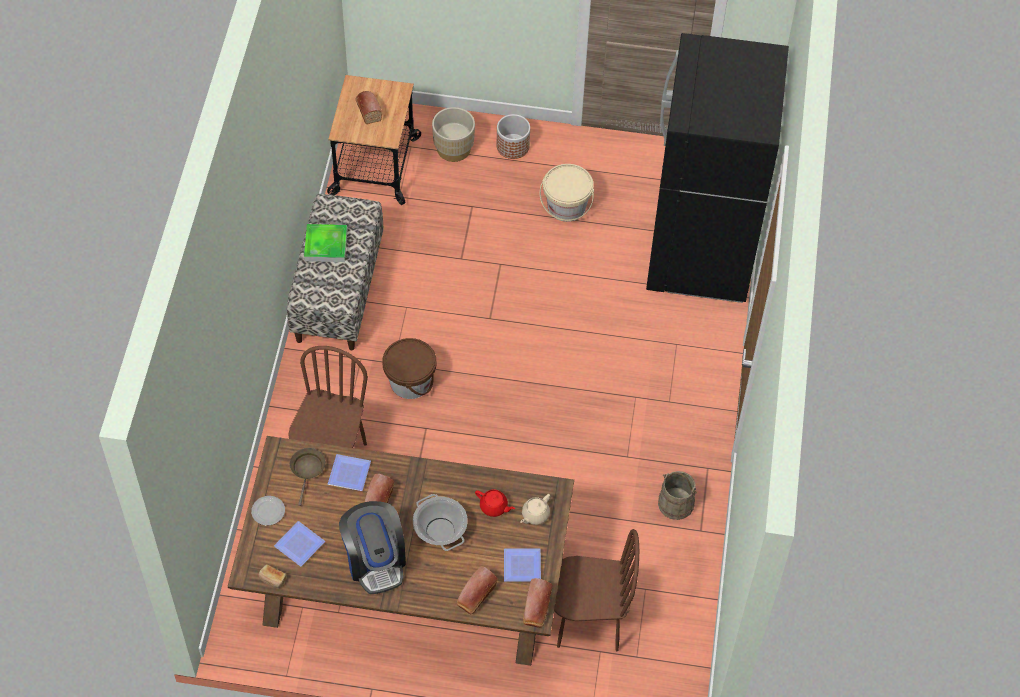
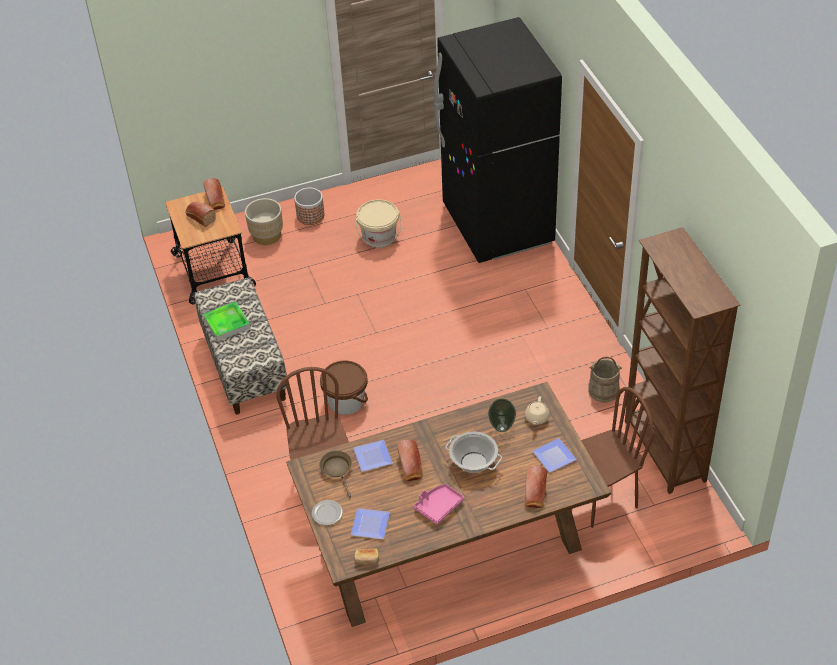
camera: 25 degrees left, 10 degrees down
coffee machine [339,501,406,594] -> pink tray [413,484,464,525]
red teapot [475,489,515,517] -> vase [488,399,516,432]
bread [523,578,553,628] -> bread moved to [203,178,225,210]
none -> brown bookcase [625,227,741,494]

